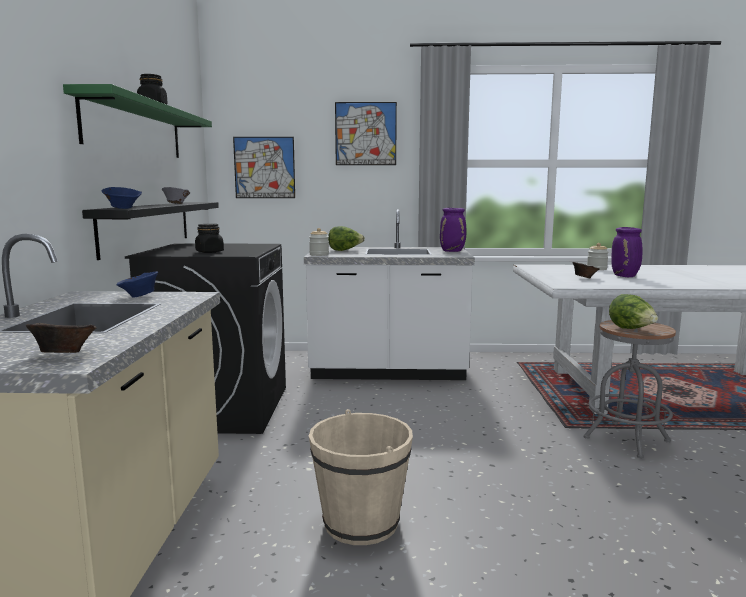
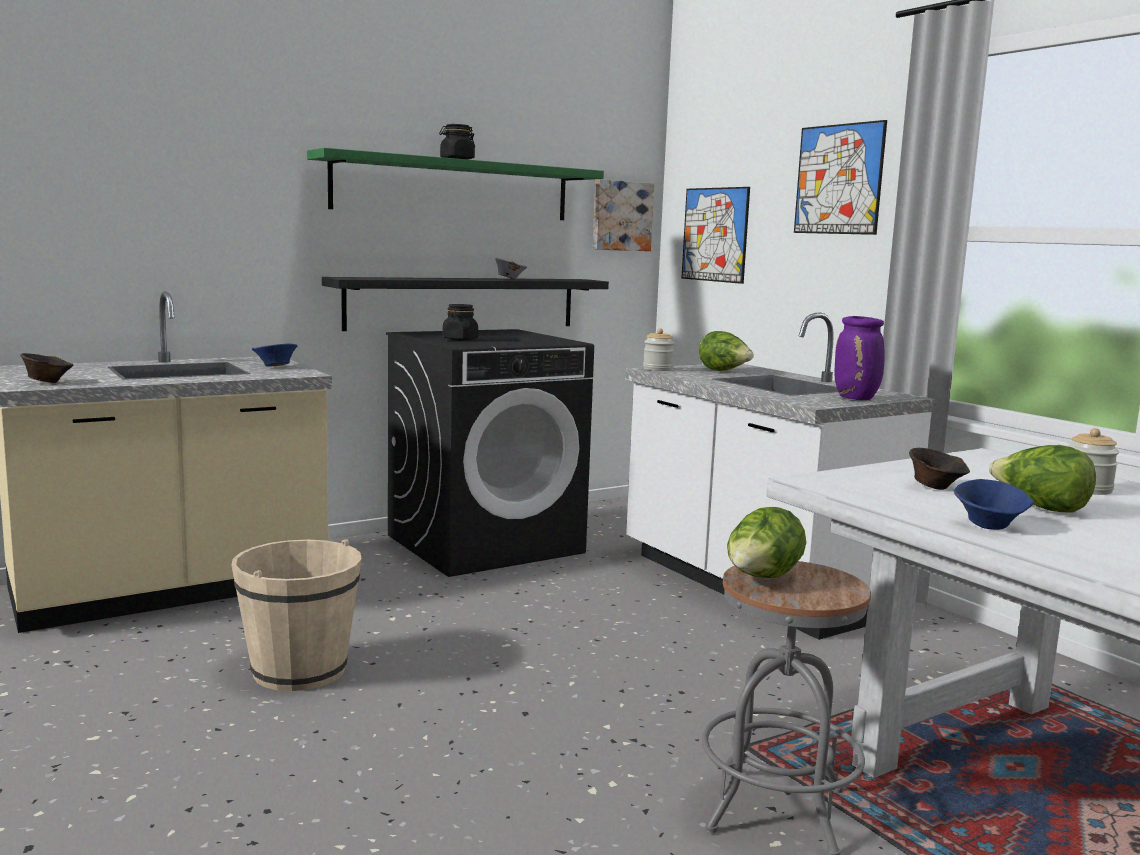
camera: 55 degrees right, 0 degrees up
blue bowl [101,187,142,209] -> blue bowl moved to [954,479,1034,530]
purple vase [611,227,642,277] -> lettuce [989,445,1096,512]
none -> picture [593,179,654,251]

